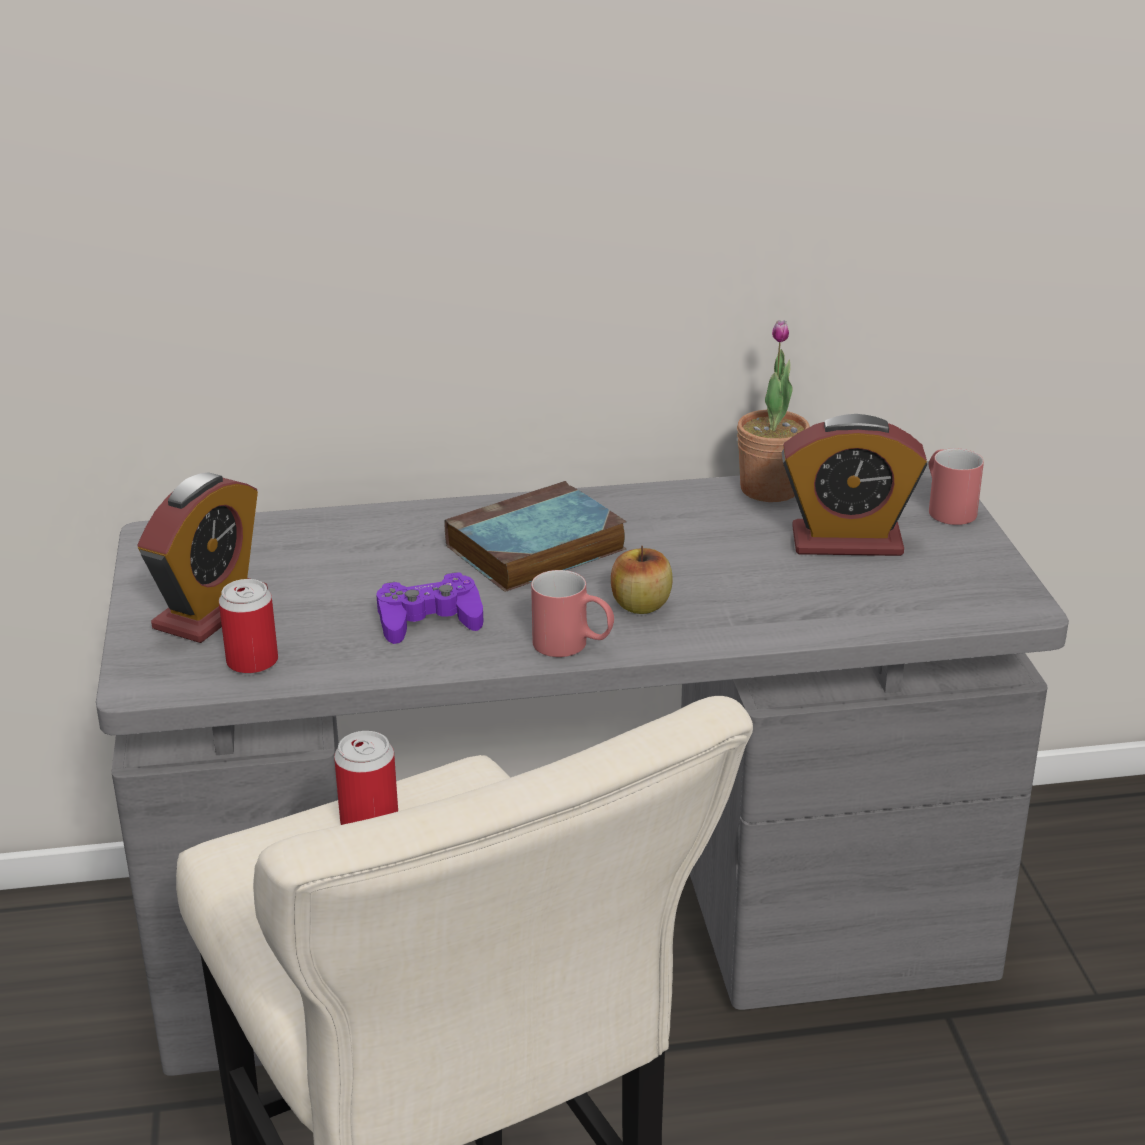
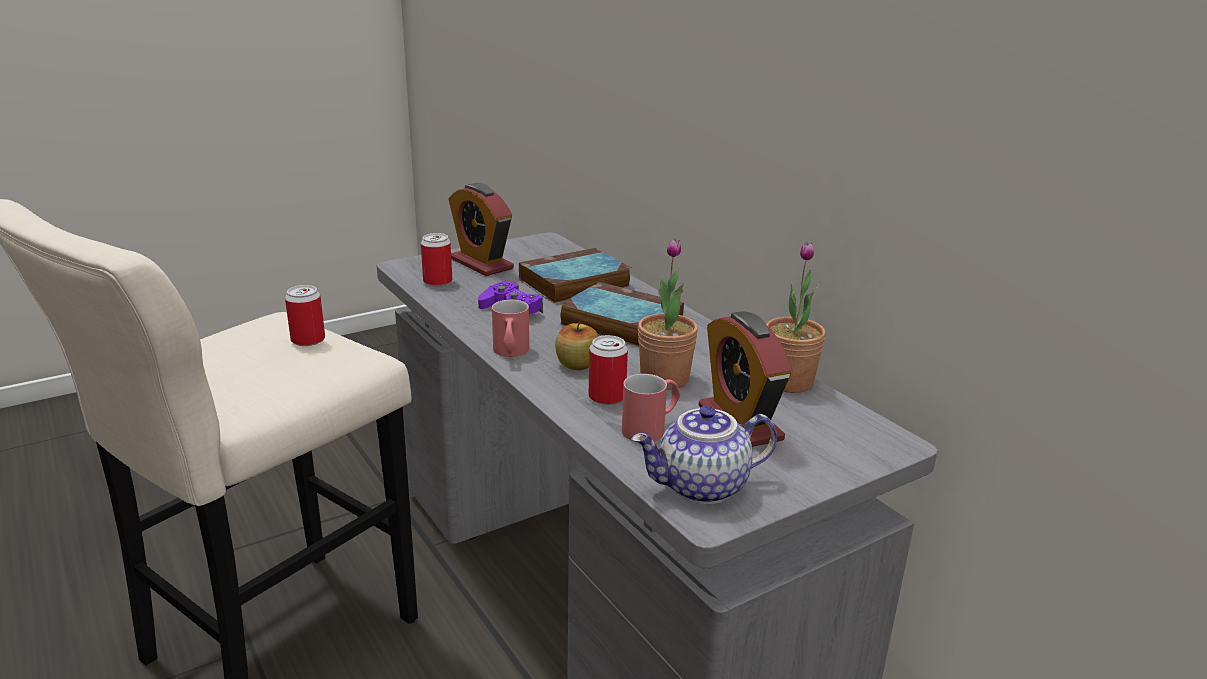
camera: 65 degrees right, 5 degrees down
alarm clock [137,472,268,643] -> alarm clock turned 45 degrees clockwise [449,183,514,276]
red mug [928,448,984,525] -> red mug moved to [622,374,680,441]
none -> book [519,248,631,303]
none -> can [589,335,628,405]
none -> teapot [631,406,777,504]
none -> potted plant [638,238,698,390]

